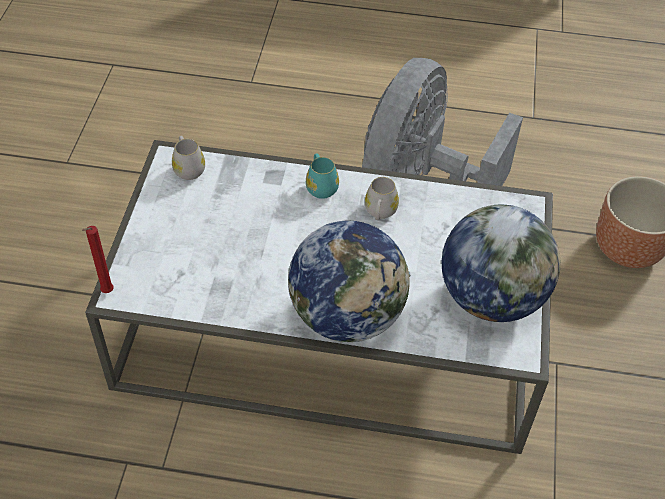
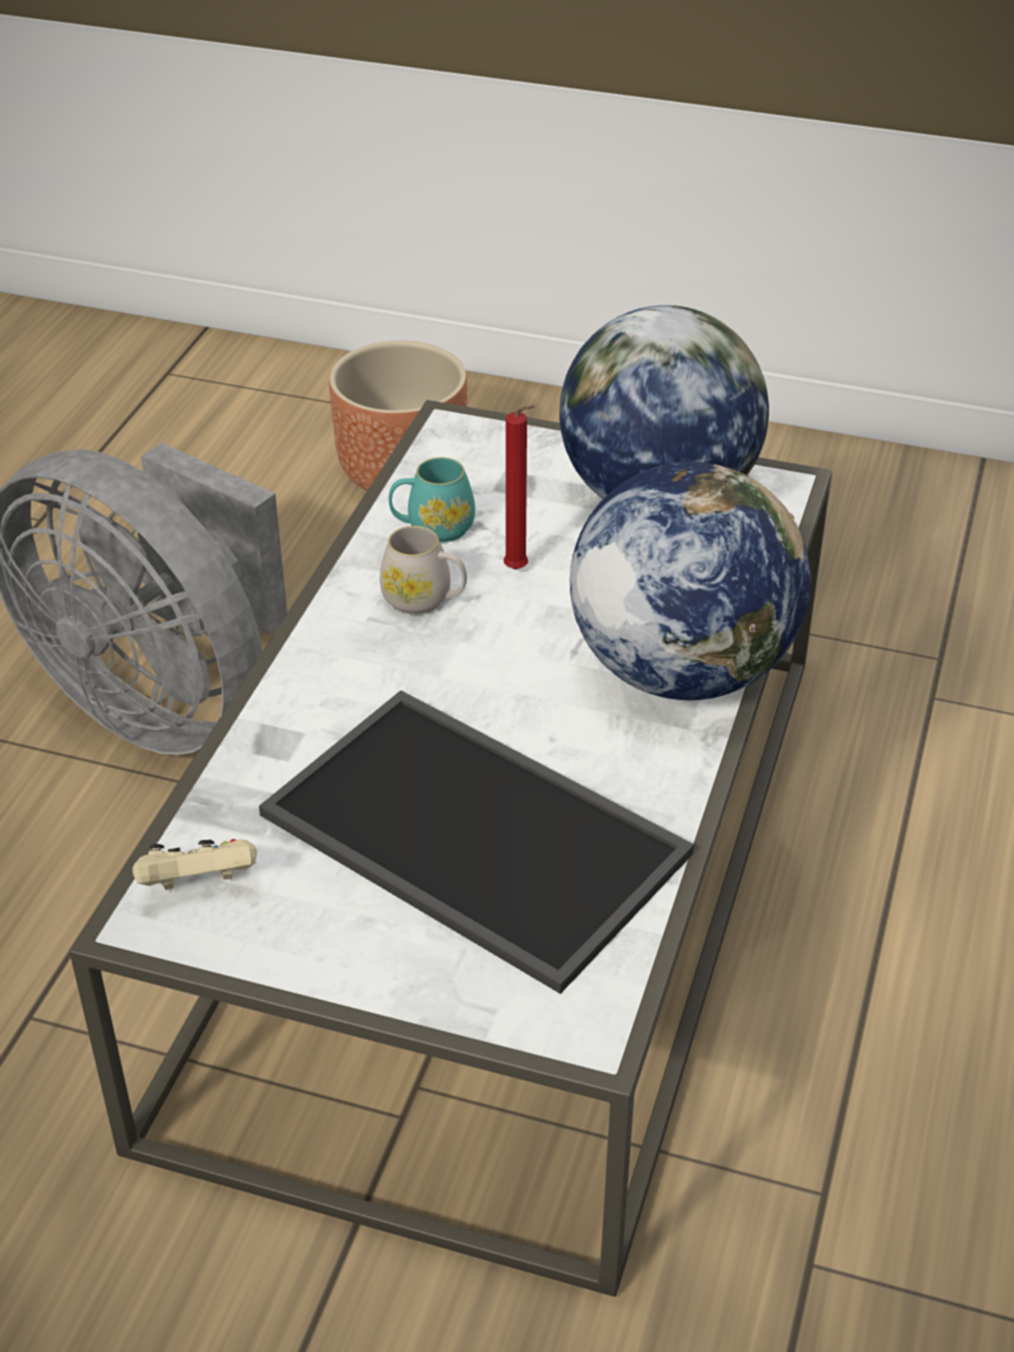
camera: 80 degrees left, 10 degrees down
red candle [82,226,114,293] -> red candle moved to [504,405,535,570]
white mug [172,136,205,180] -> beige game controller [132,839,257,890]
turquoise mug [306,153,339,199] -> turquoise mug moved to [389,457,475,542]
none -> tray [259,690,694,994]

